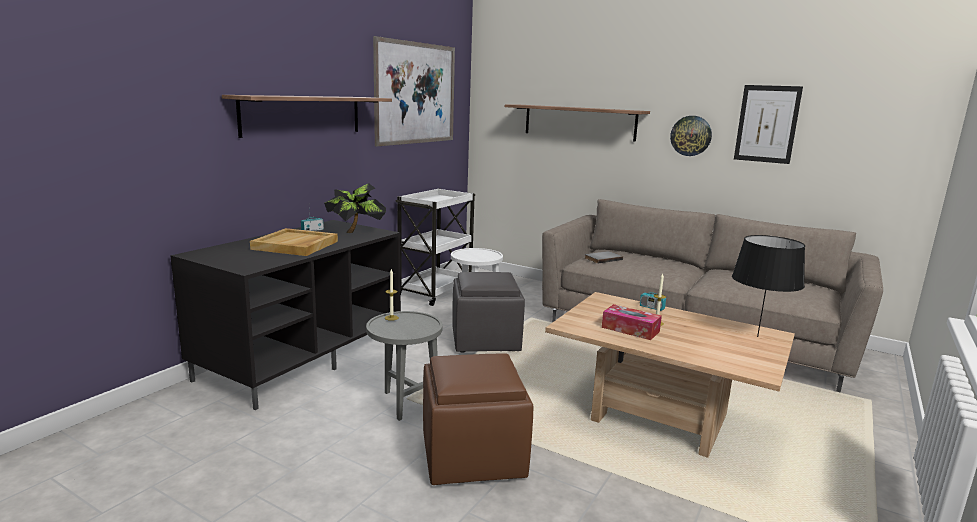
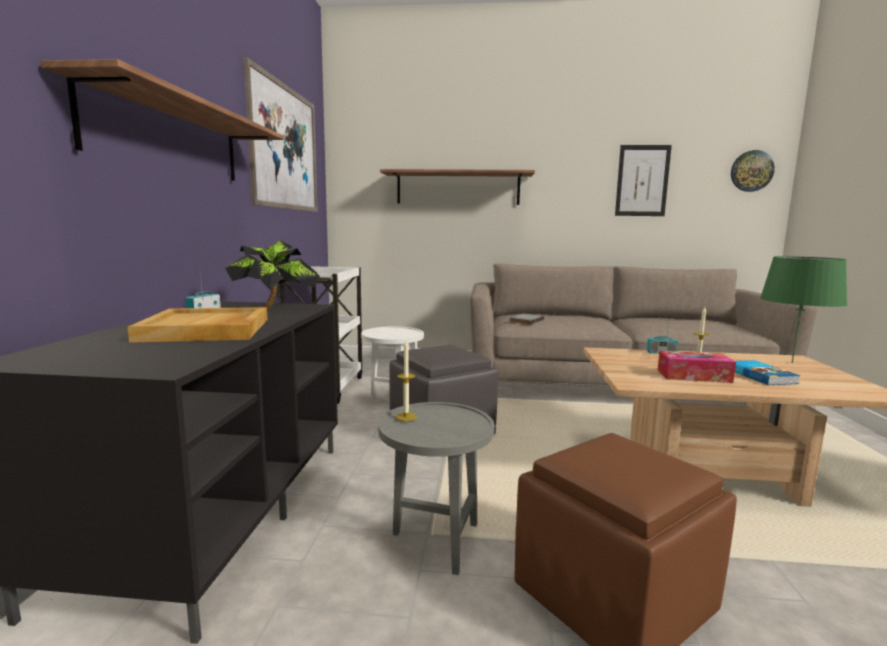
camera: 25 degrees left, 5 degrees down
wall clock [670,116,712,156] -> wall clock moved to [731,150,775,192]
black table lamp [732,235,805,337] -> green table lamp [760,256,847,363]
none -> book [735,360,801,385]

